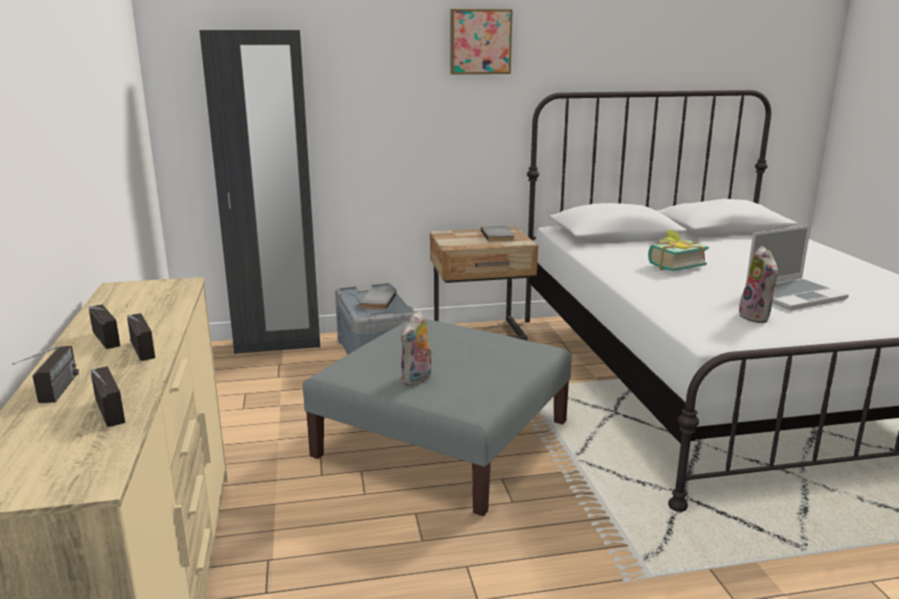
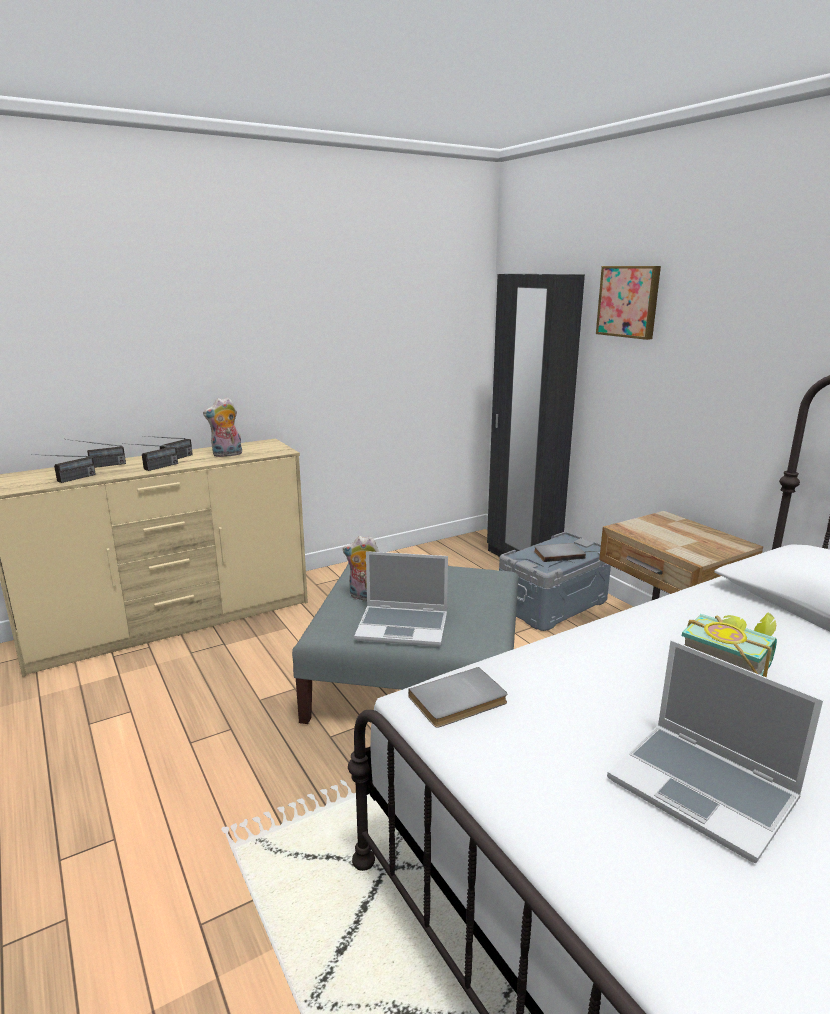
camera: 70 degrees right, 0 degrees up
picture [451,9,513,74] -> picture moved to [596,266,661,340]
grey book [481,226,515,242] -> grey book moved to [408,667,507,728]
plush toy [739,246,778,323] -> plush toy moved to [203,397,242,457]
none -> laptop [354,551,448,647]

